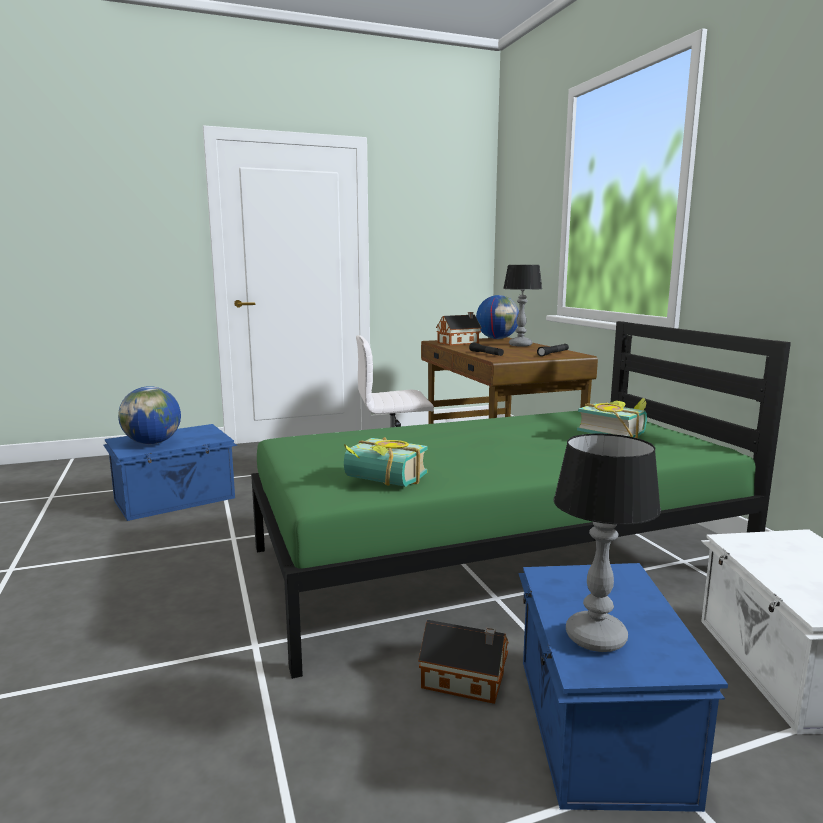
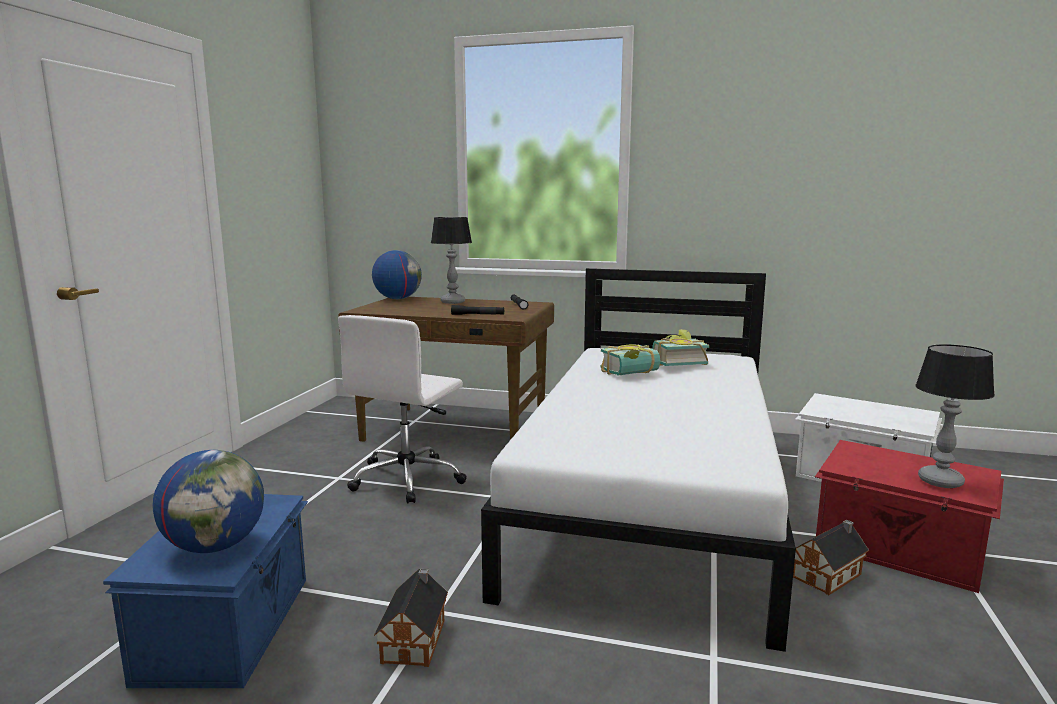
camera: 55 degrees left, 0 degrees up
green bed [251,321,791,679] -> white bed [481,268,796,652]
book [344,437,428,487] -> book moved to [600,345,660,376]
toy house [436,312,482,345] -> toy house moved to [374,568,448,667]
blue storage box [519,563,728,812] -> red storage box [815,440,1004,593]

